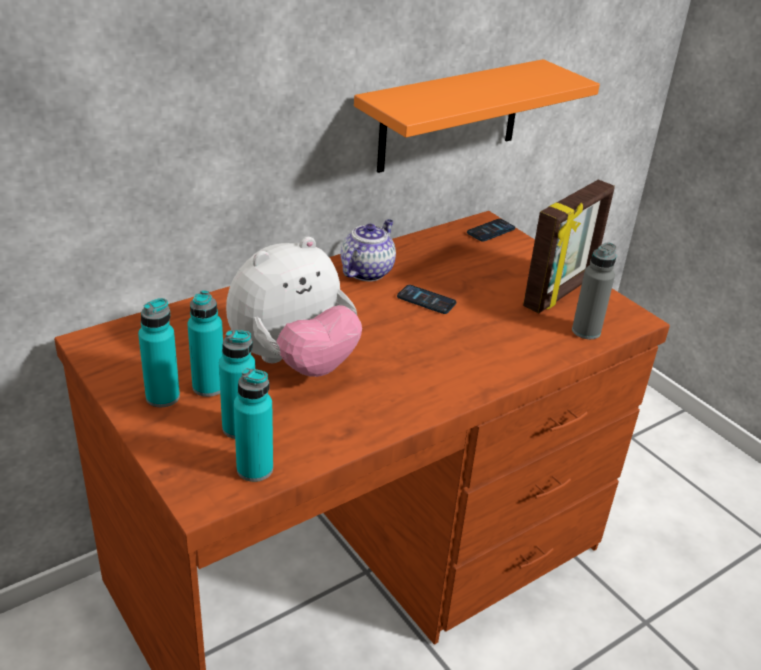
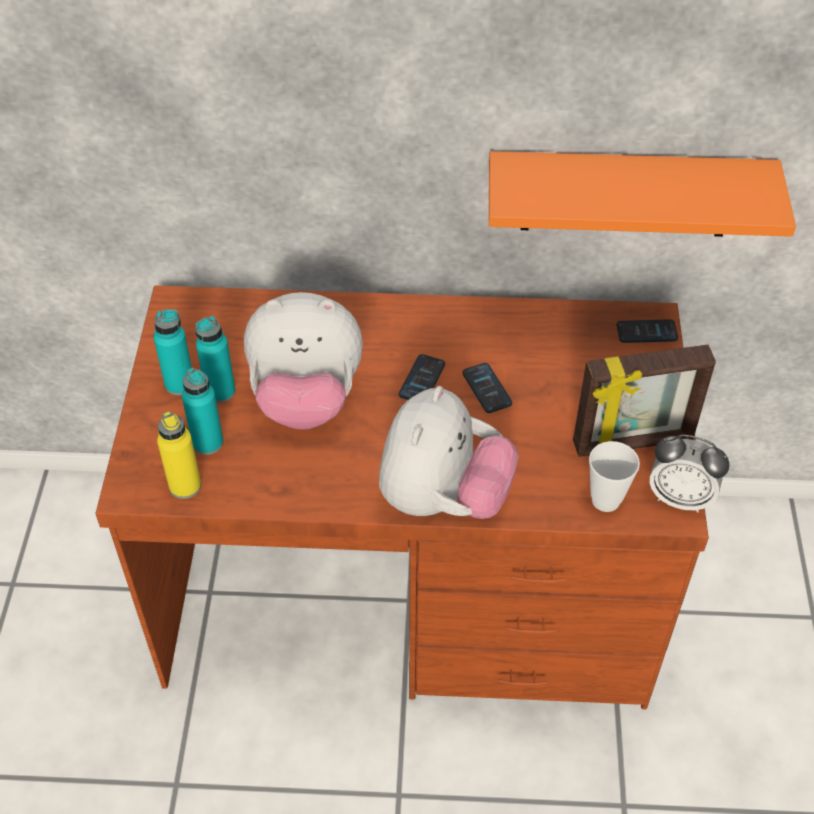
camera: 40 degrees right, 15 degrees up
turquoise bottle [234,368,273,482] -> yellow bottle [157,411,201,499]
teapot [340,219,396,281] -> none
grey bottle [572,243,617,339] -> cup [589,441,640,512]
none -> plush toy [379,386,518,519]
none -> phone [399,354,445,400]
none -> alarm clock [649,435,729,513]

